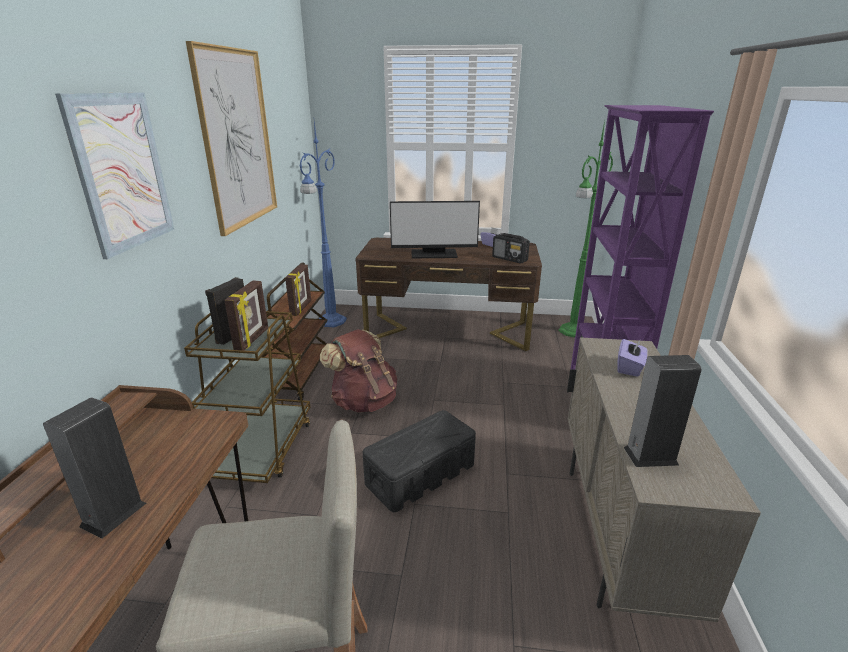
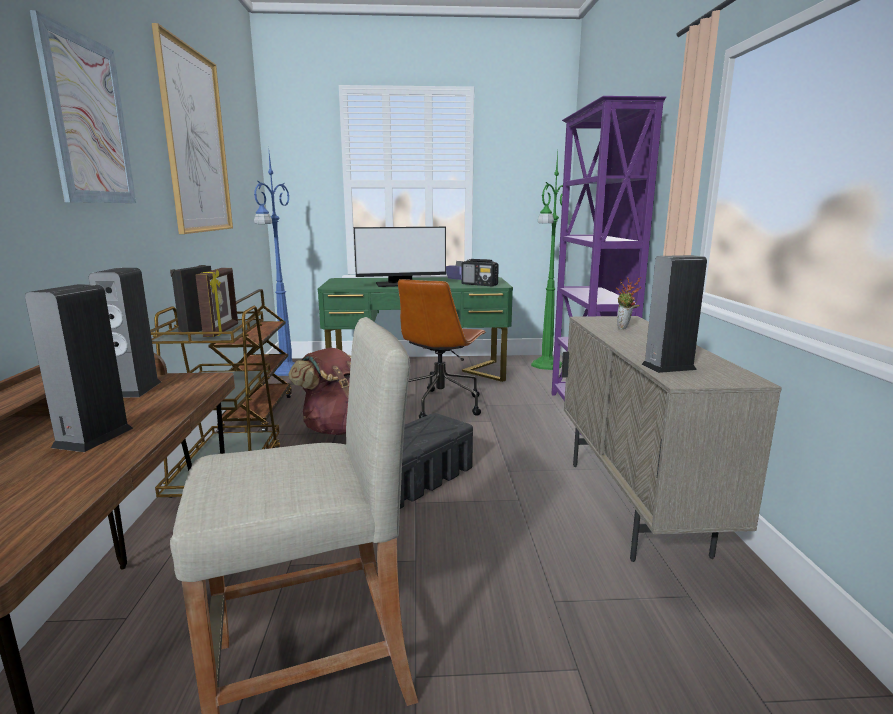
camera: 10 degrees left, 10 degrees down
picture frame [285,264,311,316] -> none
brown desk [355,238,542,351] -> green desk [318,277,513,382]
purple tissue box [617,339,648,377] -> potted plant [616,278,641,329]
none -> speaker [89,268,161,398]
none -> brown office chair [398,279,486,419]

